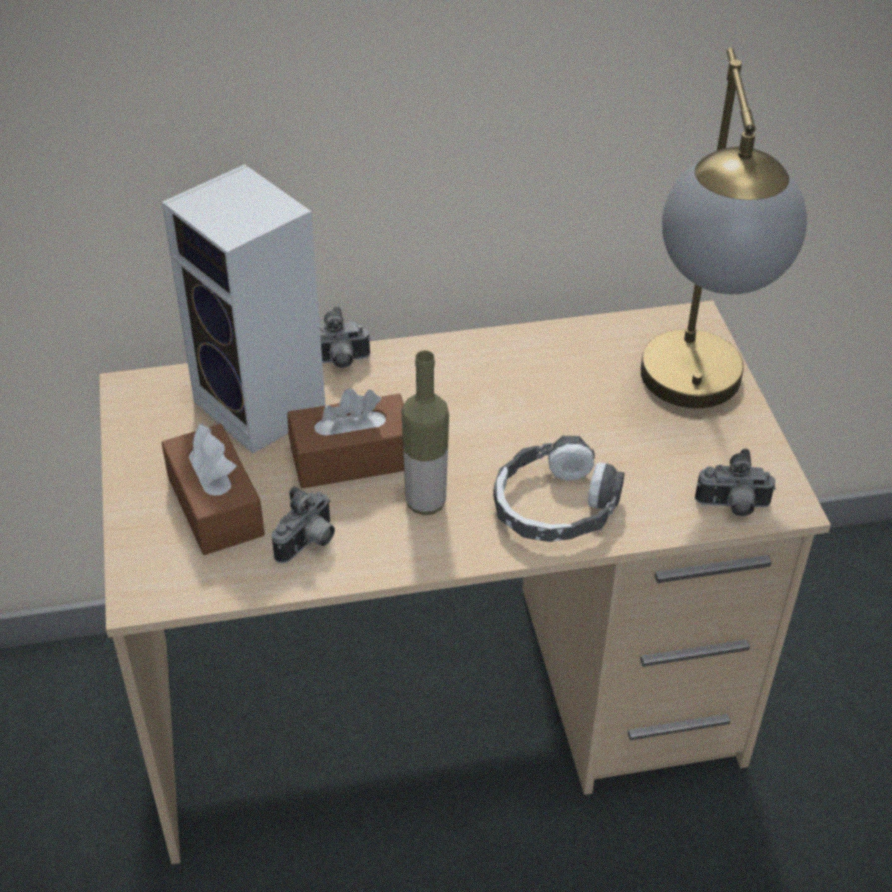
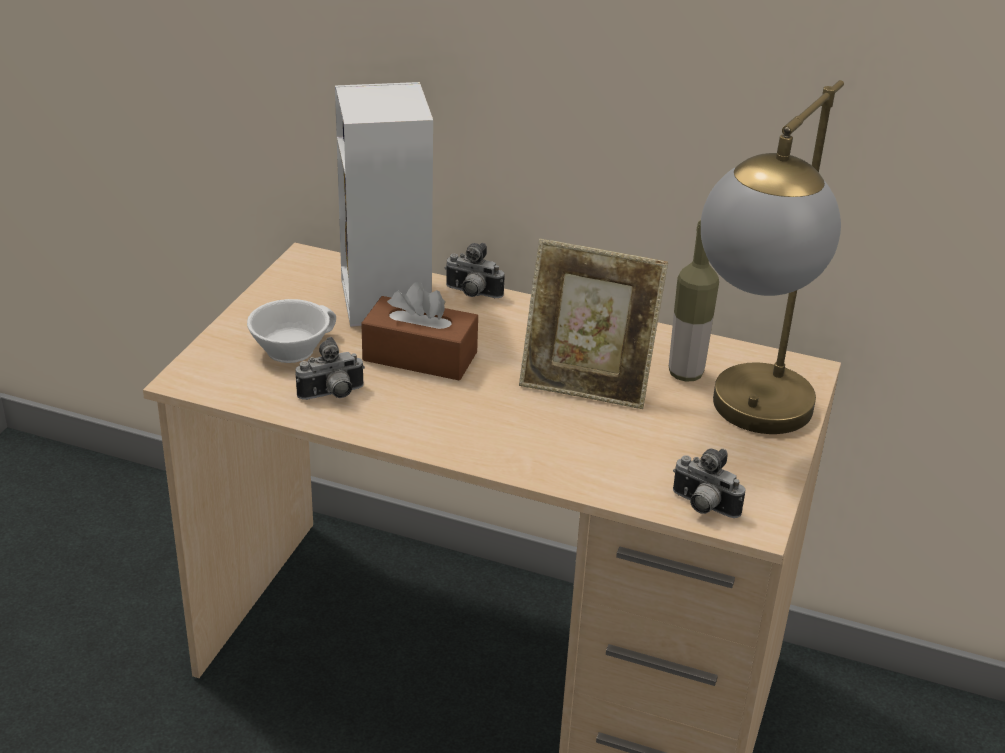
camera: 30 degrees right, 10 degrees down
brown tissue box [161,423,265,555] -> white cup [247,299,336,363]
bottle [401,350,449,515] -> bottle moved to [669,220,719,382]
headphones [493,436,625,542] -> none
none -> picture frame [519,239,668,409]

